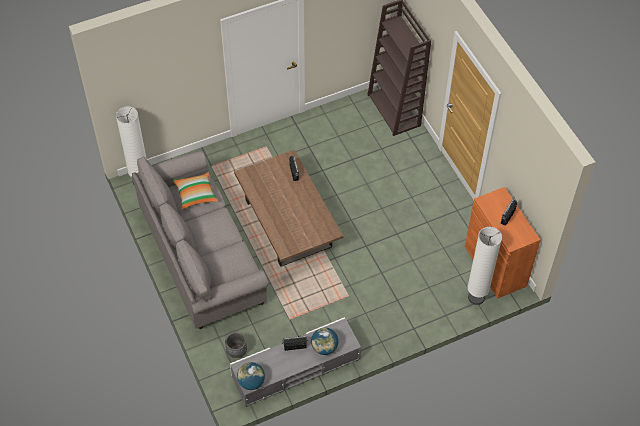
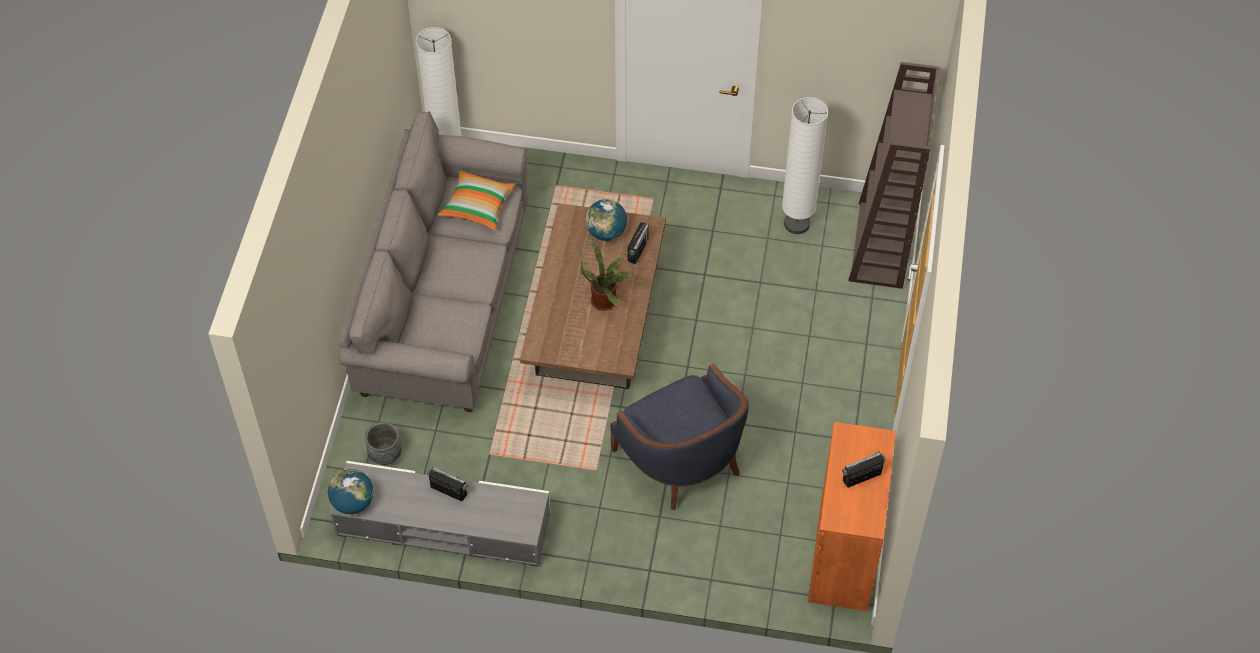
camera: 35 degrees right, 0 degrees up
globe [311,328,338,355] -> globe moved to [585,199,627,241]
white floor lamp [468,227,502,305] -> white floor lamp moved to [782,97,828,234]
none -> potted plant [579,237,636,311]
none -> blue armchair [610,363,749,510]

